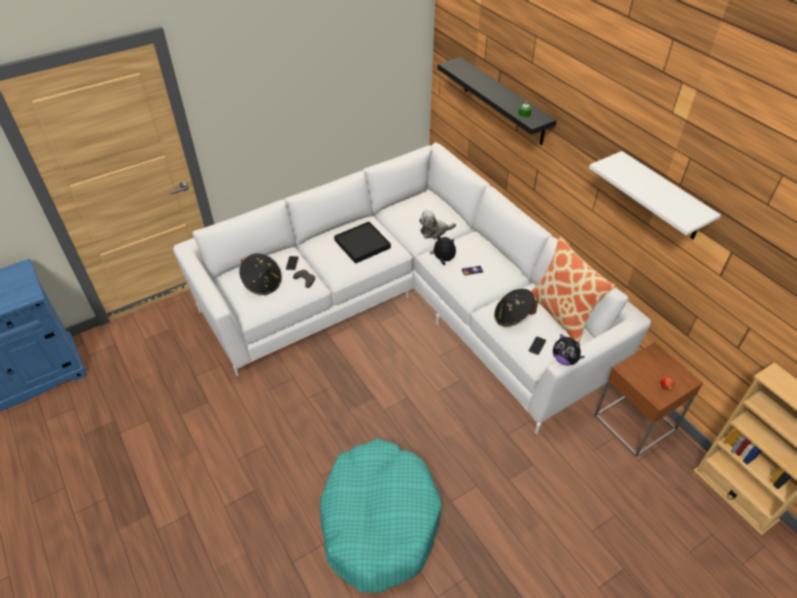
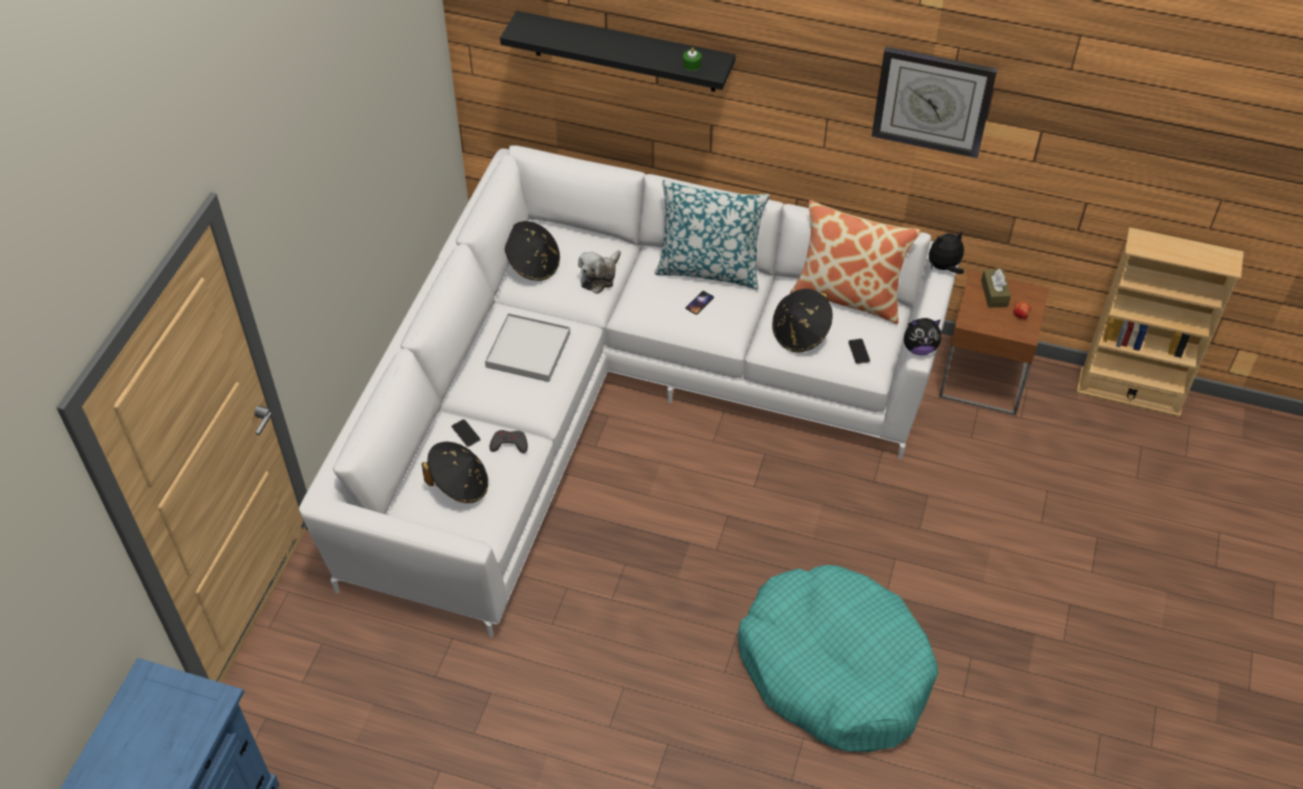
camera: 40 degrees left, 5 degrees up
black tray [334,222,391,264] -> white tray [485,313,570,382]
plush toy [430,235,456,265] -> plush toy moved to [929,231,964,274]
white shelf [589,151,721,239] -> wall clock [871,47,998,158]
none -> black hat [505,221,560,281]
none -> pillow [654,180,770,289]
none -> brown tissue box [981,268,1011,308]

